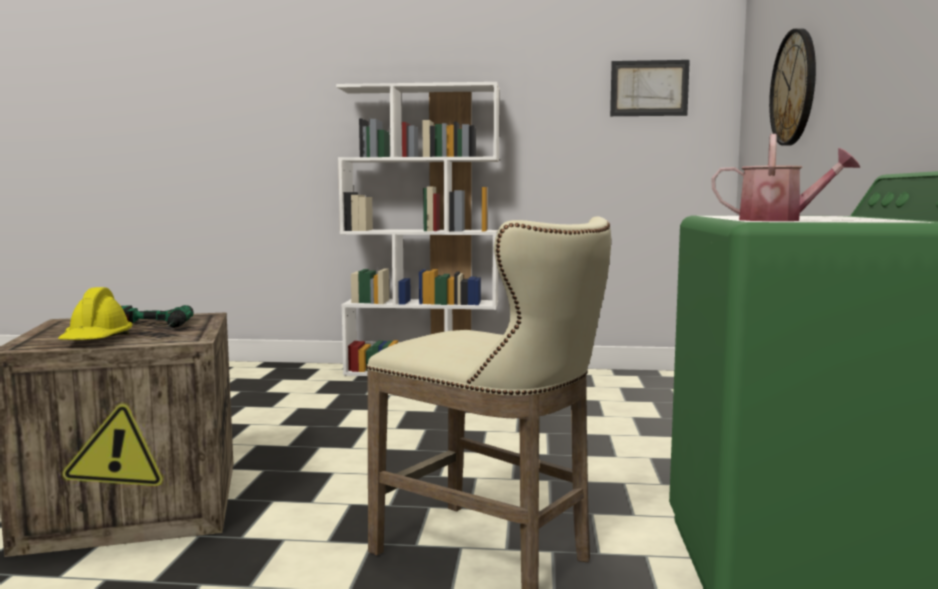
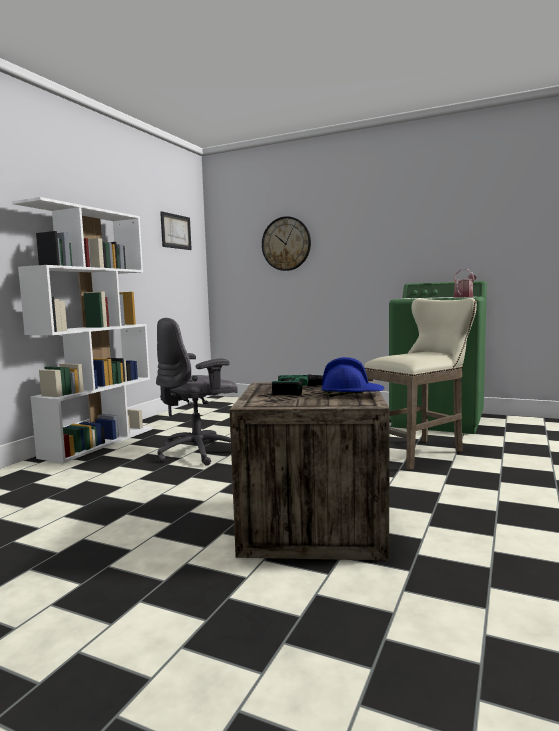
camera: 70 degrees left, 0 degrees up
yellow hard hat [58,287,133,340] -> blue hard hat [322,357,384,397]
none -> grey office chair [156,318,238,466]

